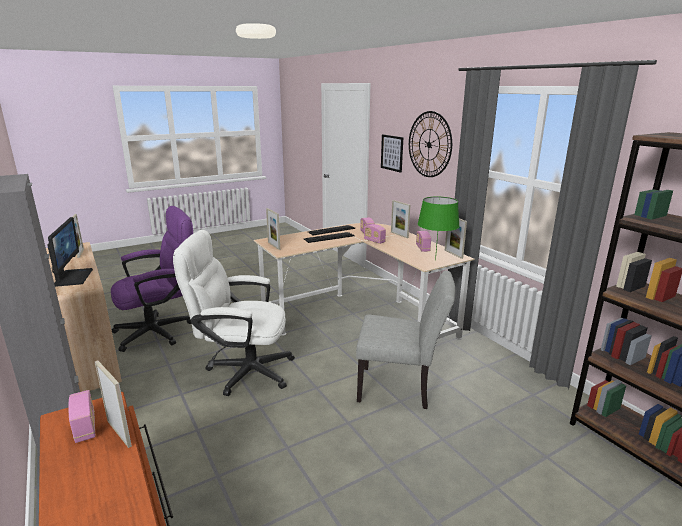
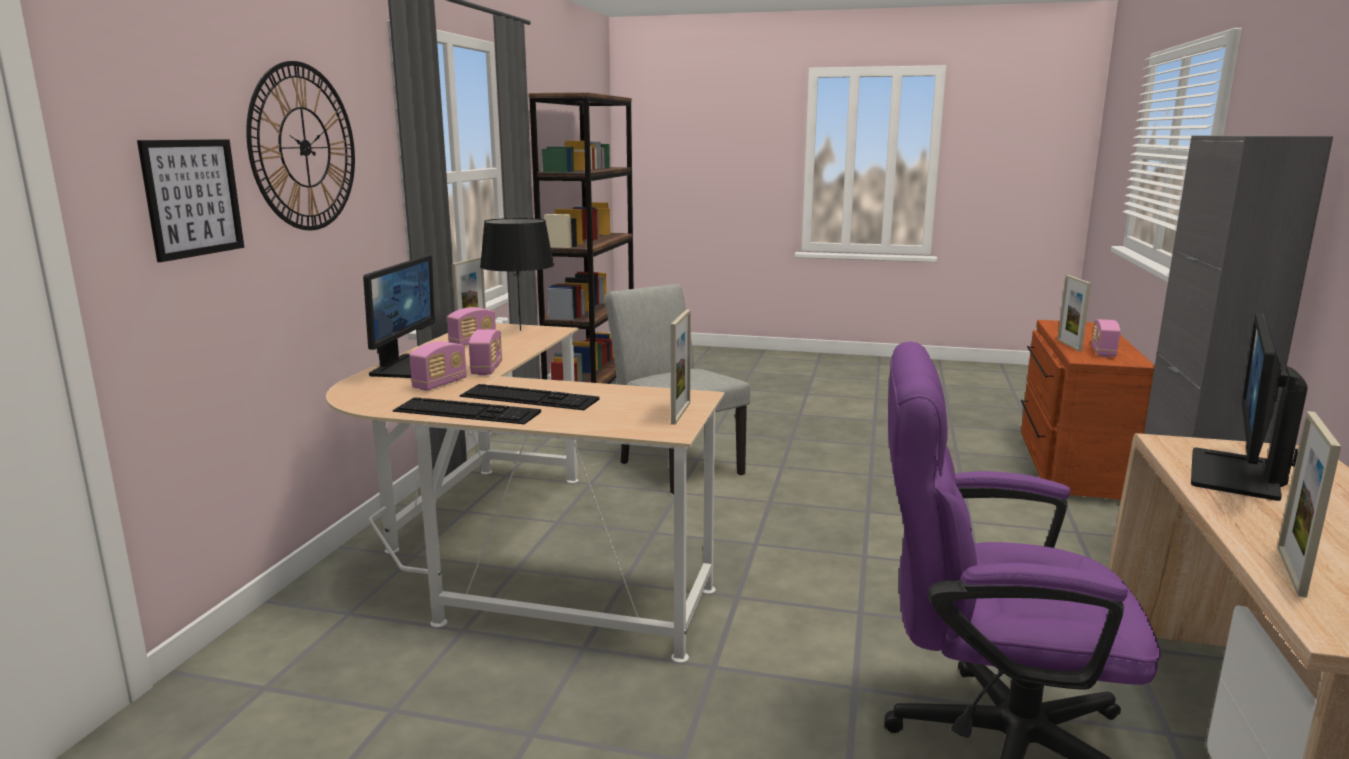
camera: 135 degrees left, 5 degrees down
white office chair [173,230,295,396] -> none
picture frame [391,200,410,238] -> monitor [363,255,435,378]
green table lamp [418,197,460,260] -> black table lamp [480,218,554,331]

